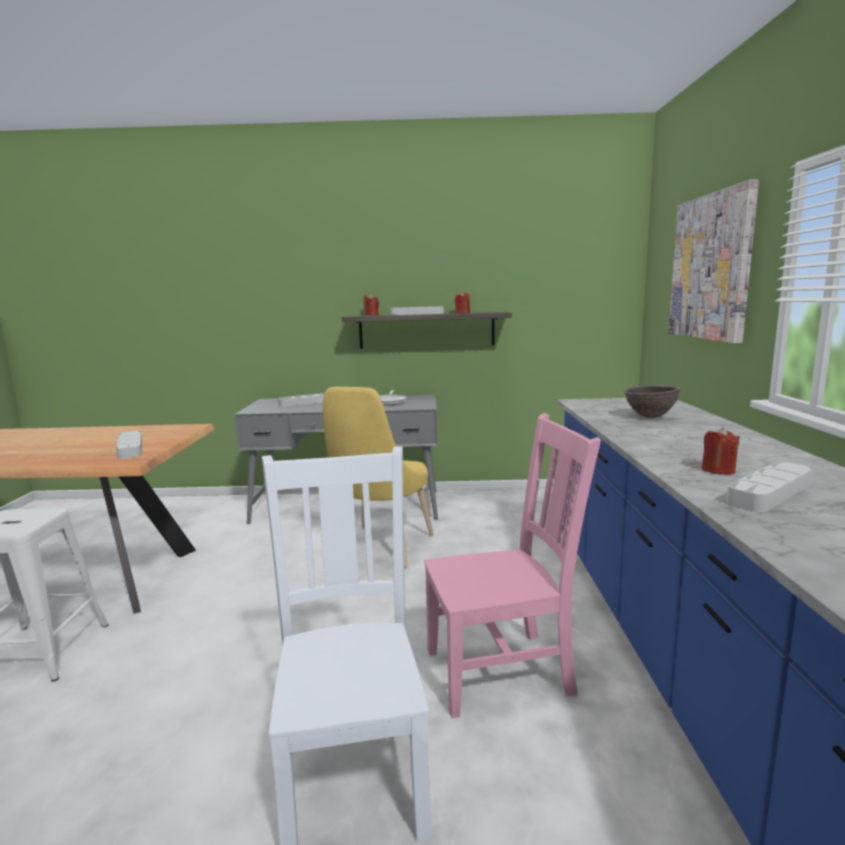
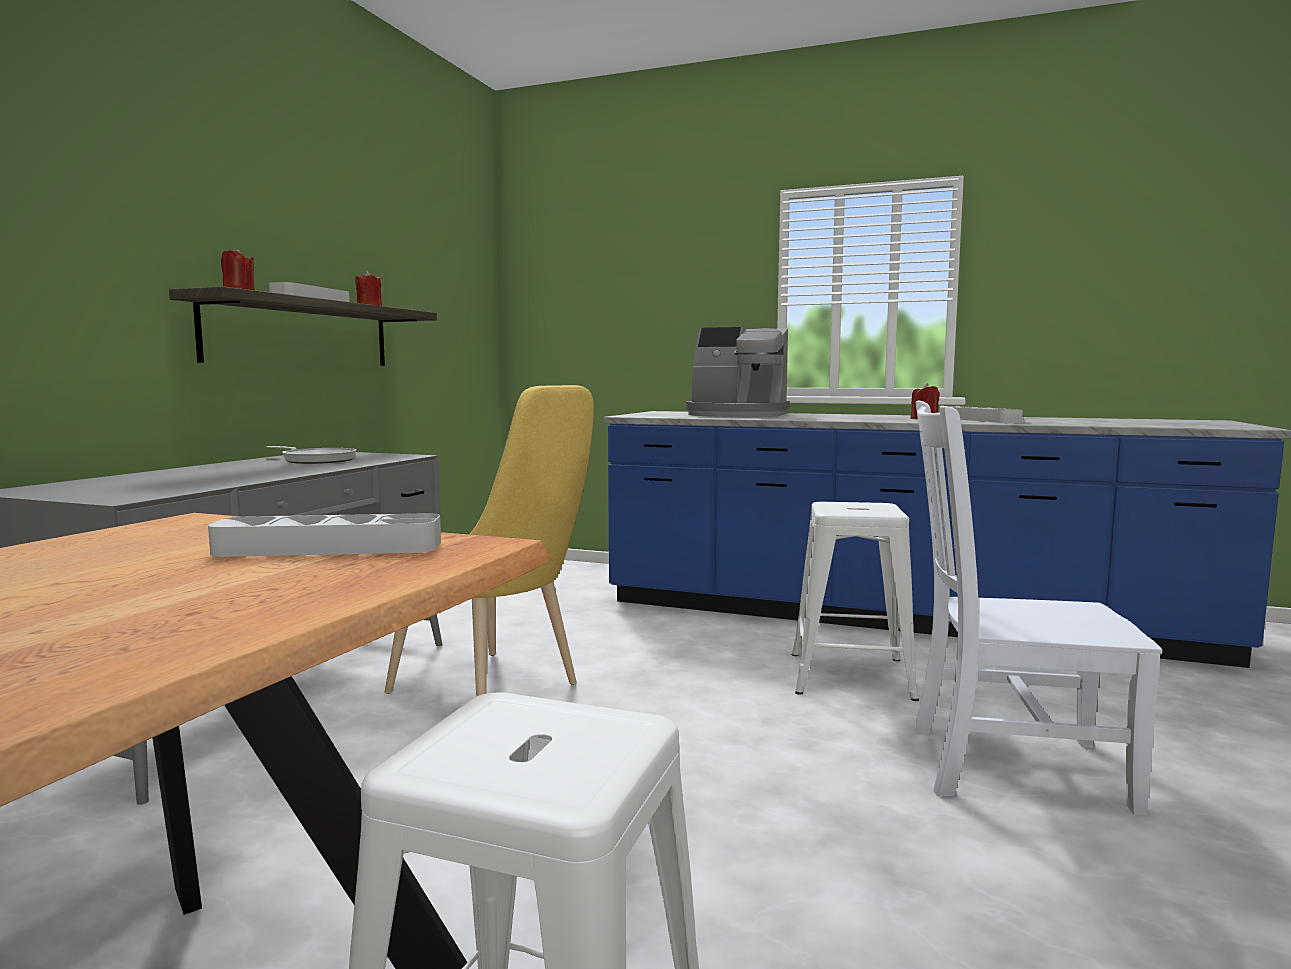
camera: 70 degrees left, 5 degrees down
grey tray [278,393,324,407] -> none
pink chair [424,413,601,718] -> white stool [792,502,919,701]
brown bowl [624,385,680,418] -> coffee machine [686,327,790,417]
picture [669,179,759,343] -> none

